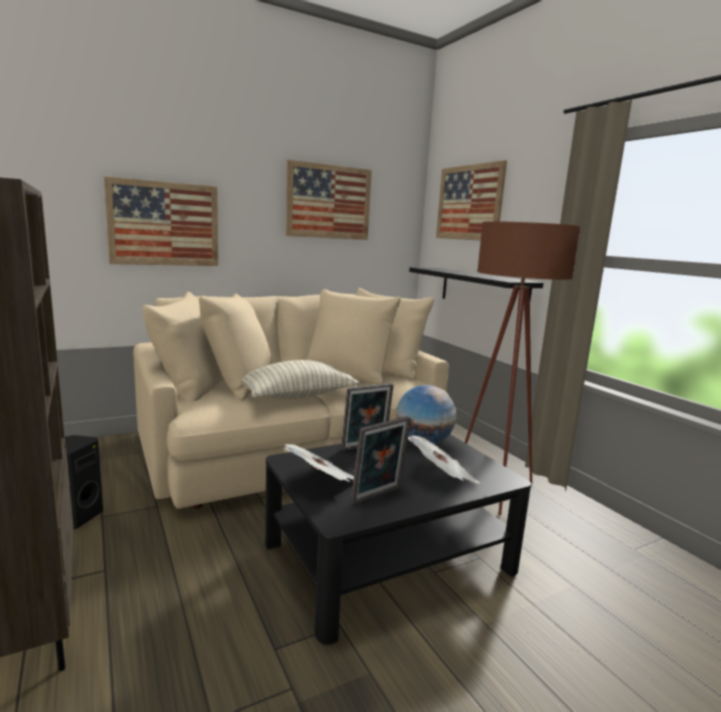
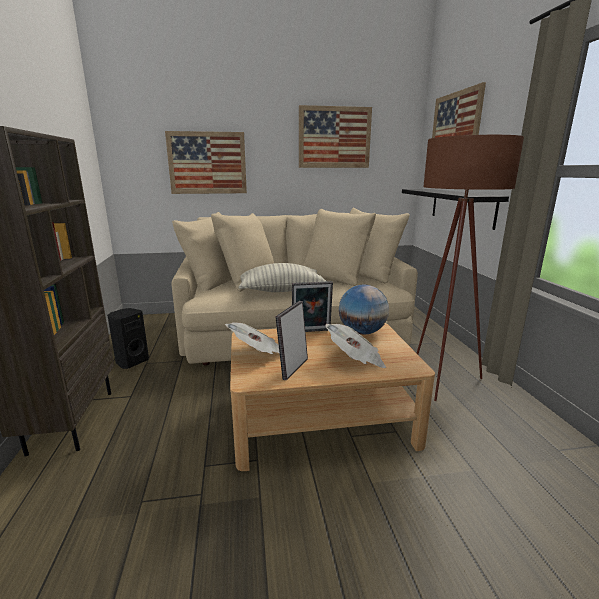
camera: 20 degrees right, 5 degrees up
black coffee table [265,434,531,645] -> beige coffee table [230,323,435,471]
picture frame [351,416,411,505] -> picture frame turned 135 degrees clockwise [275,301,308,380]

